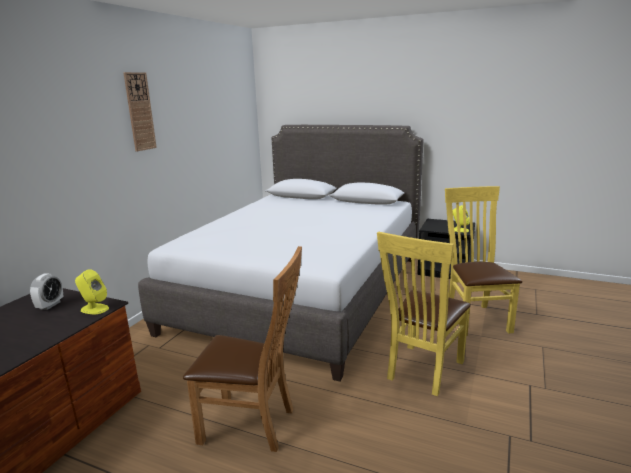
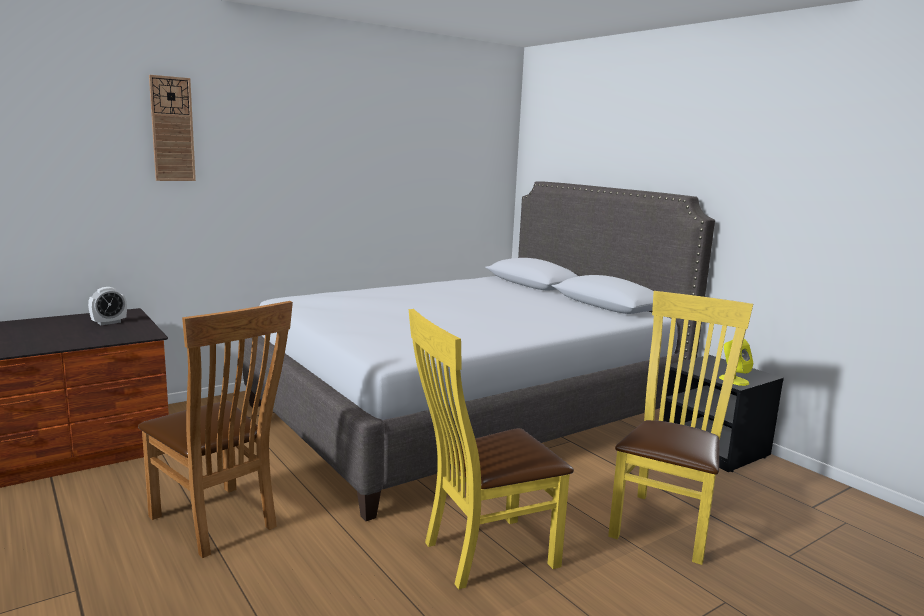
camera: 30 degrees right, 5 degrees down
yellow speaker [75,269,109,314] -> none
wall clock [123,72,157,151] -> wall clock moved to [149,75,196,181]

